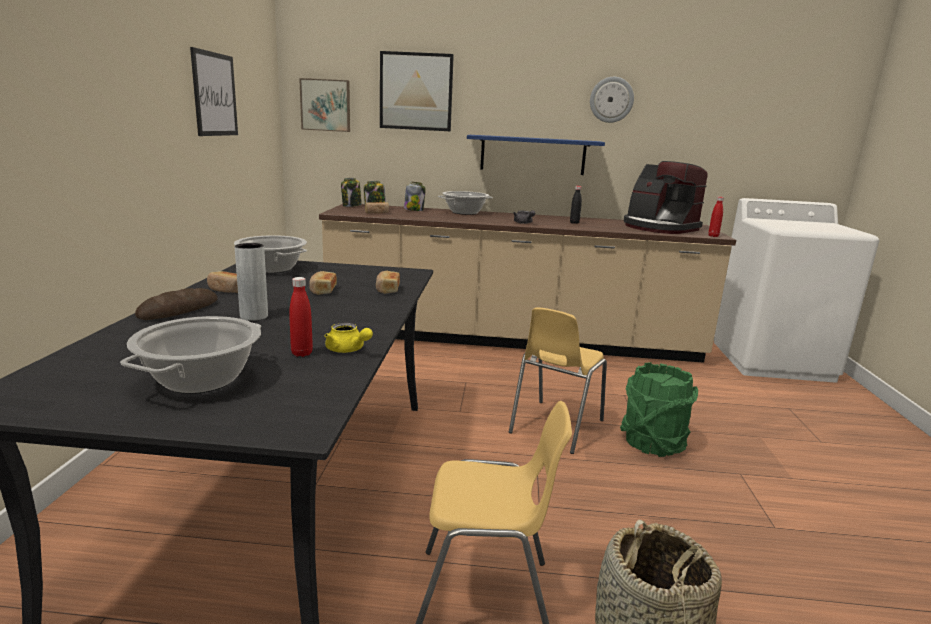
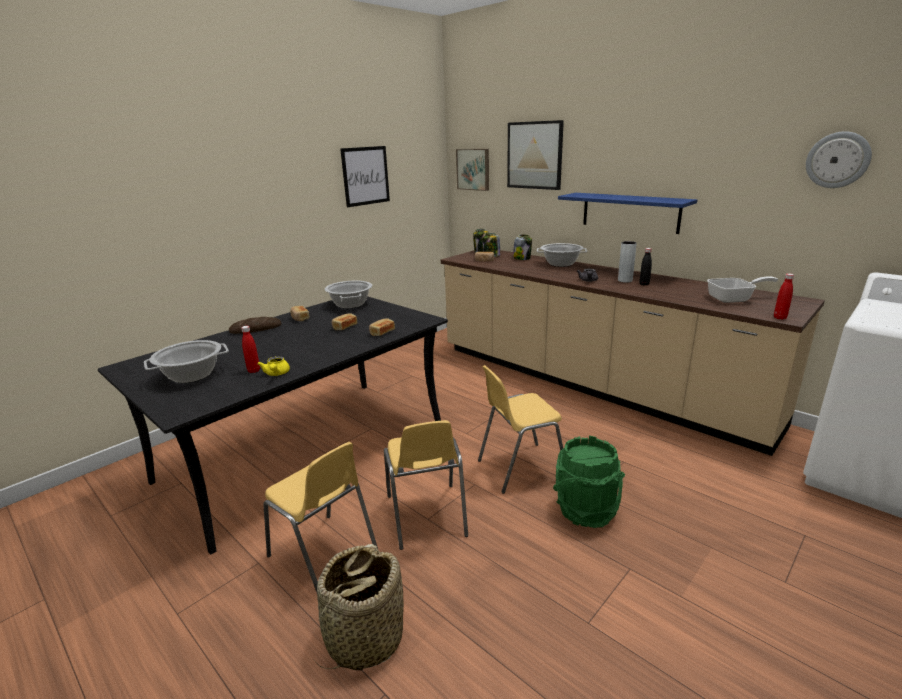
camera: 40 degrees right, 5 degrees up
grey vase [235,243,268,321] -> grey vase moved to [618,241,637,283]
wall clock [590,77,634,123] -> wall clock moved to [806,131,872,188]
coffee machine [624,161,708,234] -> frying pan [707,276,778,303]
none -> yellow chair [384,420,468,550]

